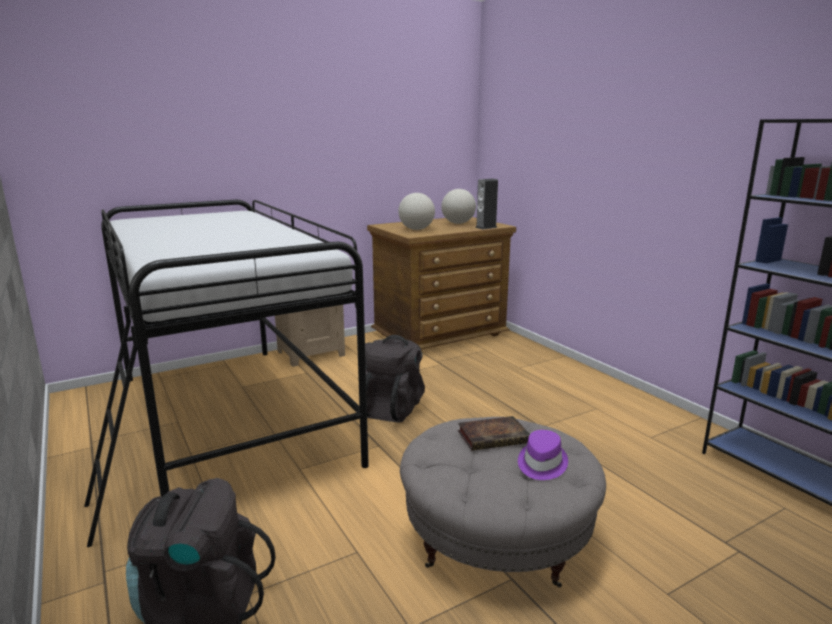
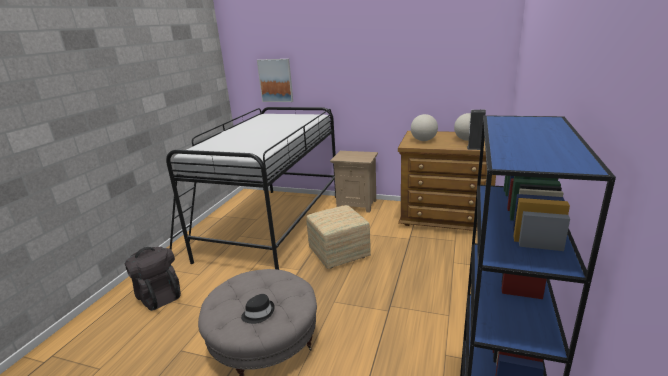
camera: 50 degrees right, 5 degrees up
black backpack [365,335,425,423] -> ottoman [306,205,371,269]
book [458,416,530,451] -> none
purple hat [518,430,568,480] -> black hat [241,294,275,324]
none -> picture [257,59,293,102]

